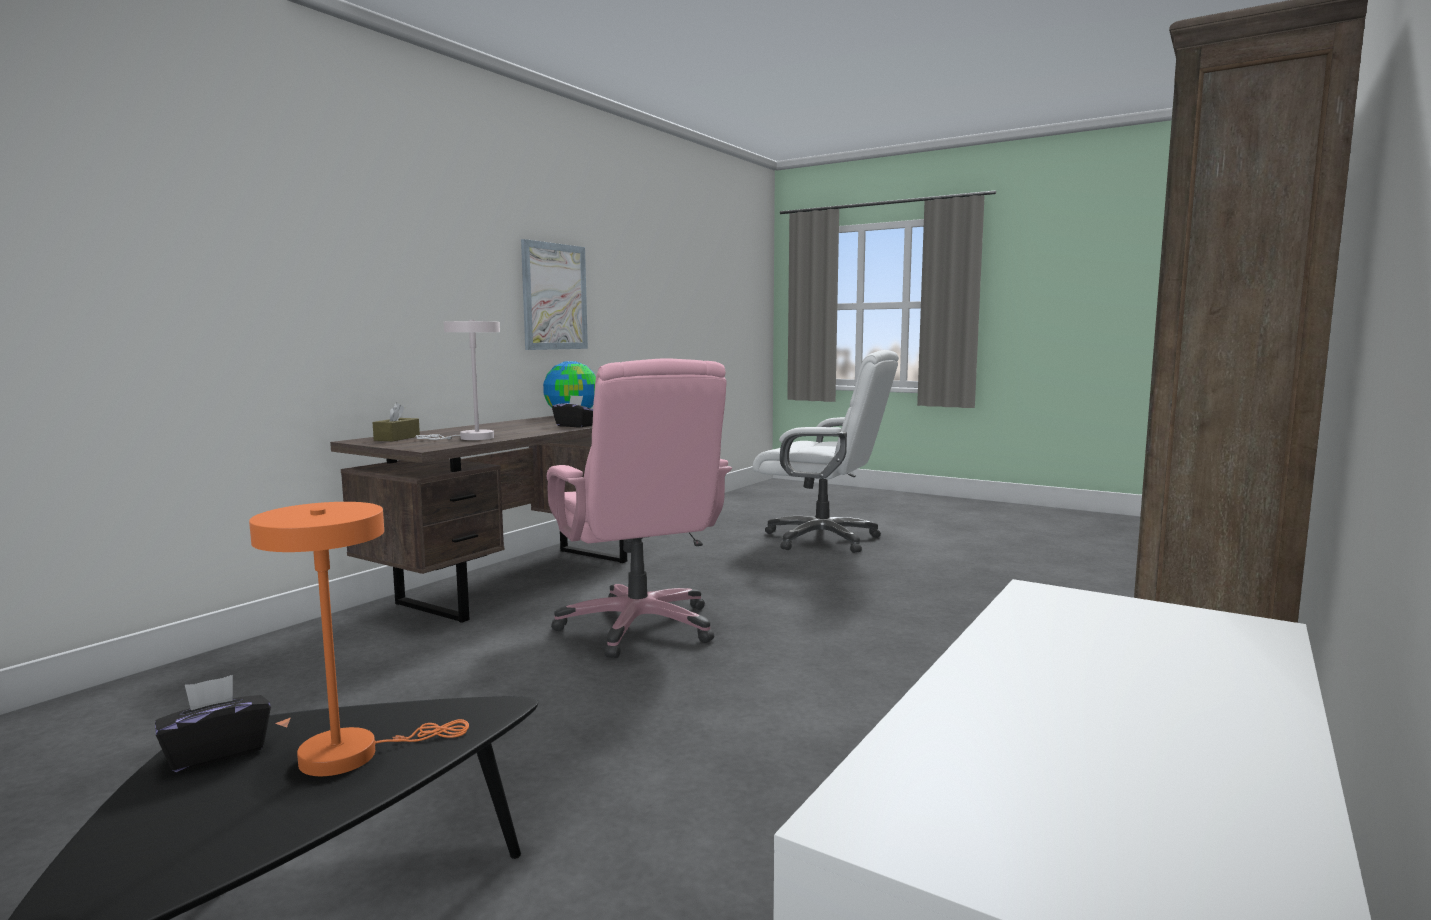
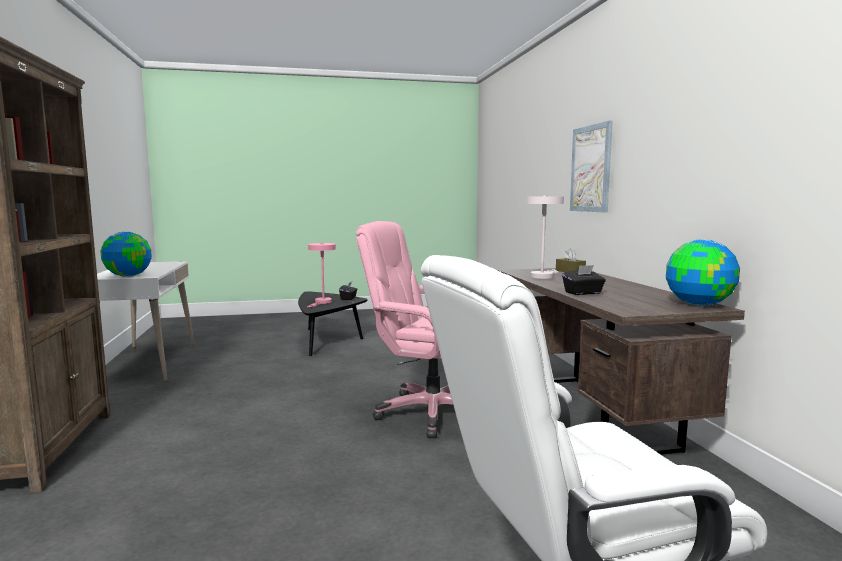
camera: 135 degrees right, 0 degrees up
orange table lamp [249,502,469,776] -> pink table lamp [307,243,336,307]
picture [521,239,588,350] -> picture moved to [570,120,613,213]
none -> globe [100,232,152,277]

